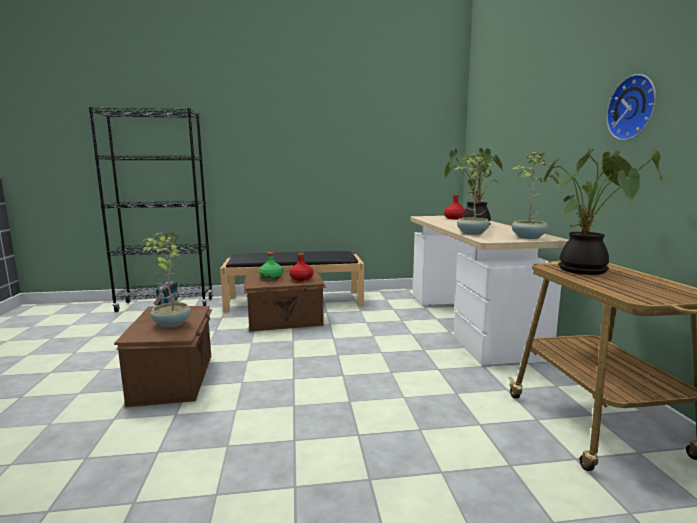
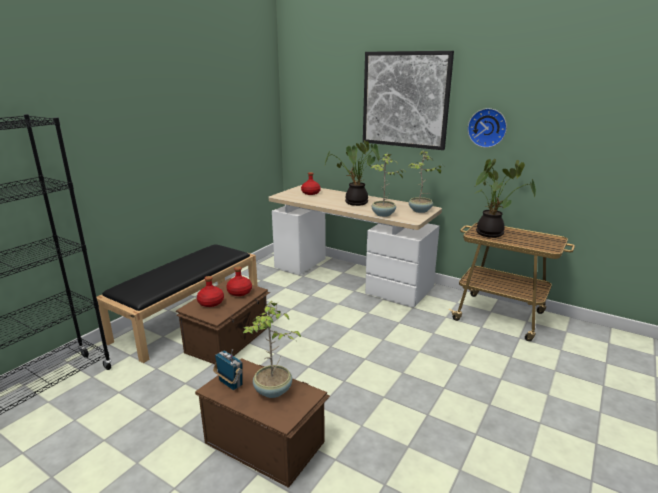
camera: 50 degrees left, 10 degrees up
green bottle [259,252,283,280] -> red bottle [197,276,224,307]
none -> picture [363,51,454,150]

